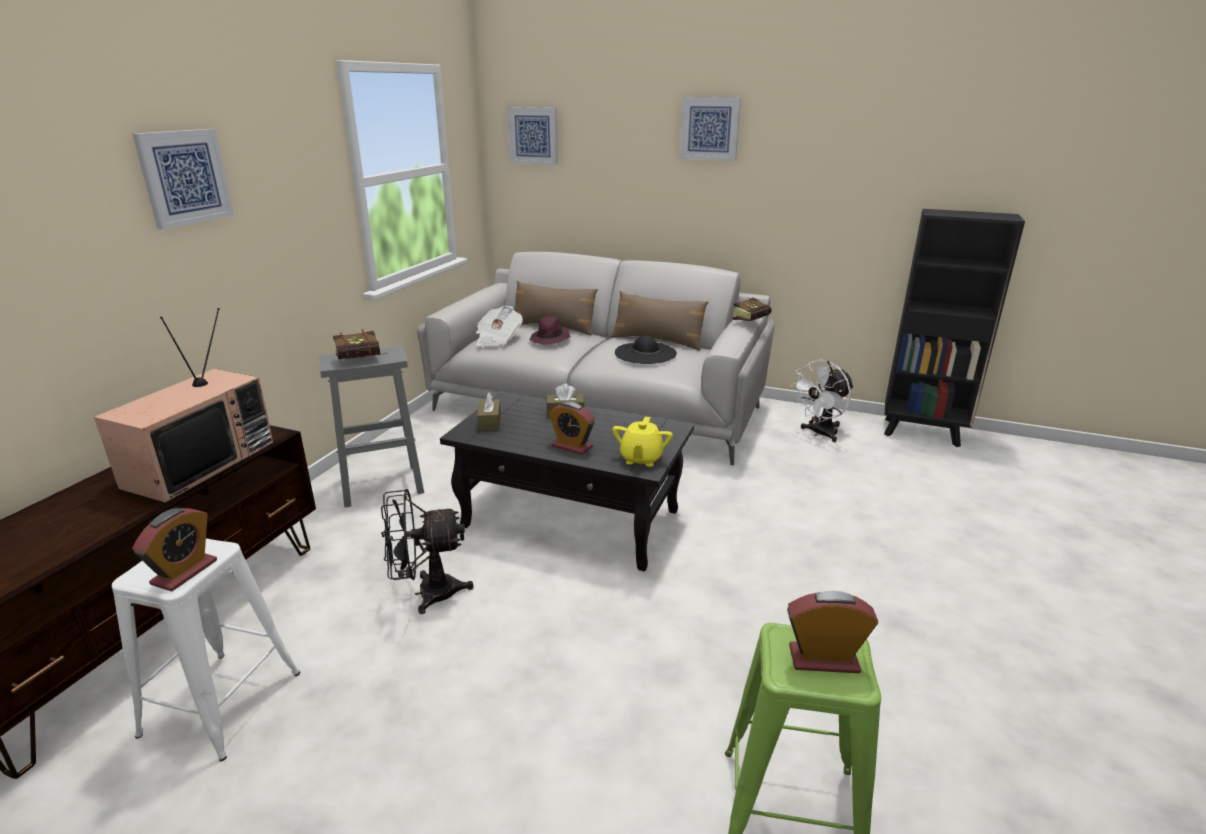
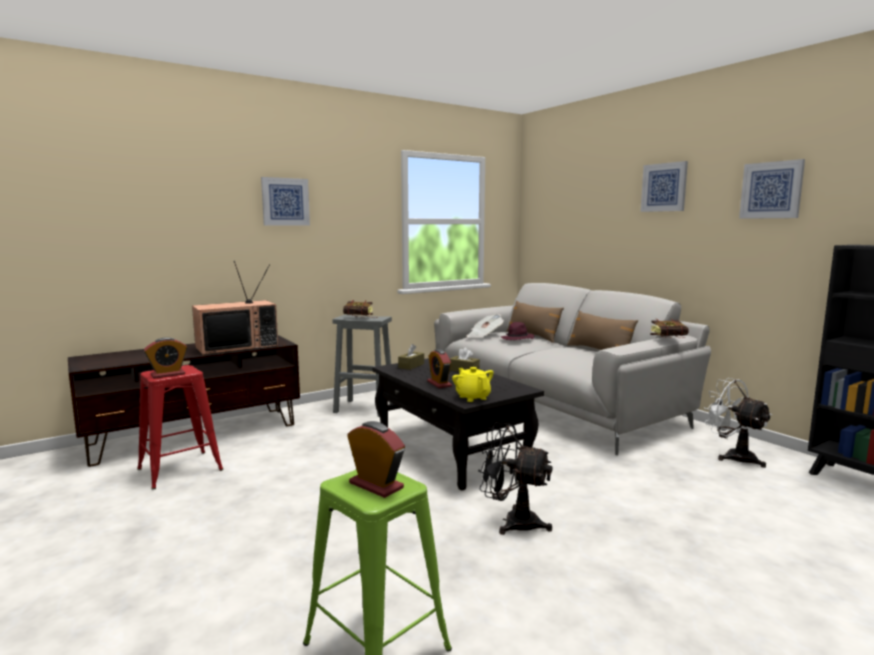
camera: 35 degrees right, 15 degrees down
white stool [112,538,300,761] -> red stool [137,365,223,490]
black fan [381,489,474,614] -> black fan moved to [478,422,552,535]
picture [507,107,558,165] -> picture moved to [739,159,805,219]
yellow teapot [612,417,673,467] -> yellow teapot turned 105 degrees clockwise [452,367,493,402]
black hat [615,335,677,364] -> none
white fan [790,360,854,442] -> white fan turned 60 degrees clockwise [704,378,772,468]

